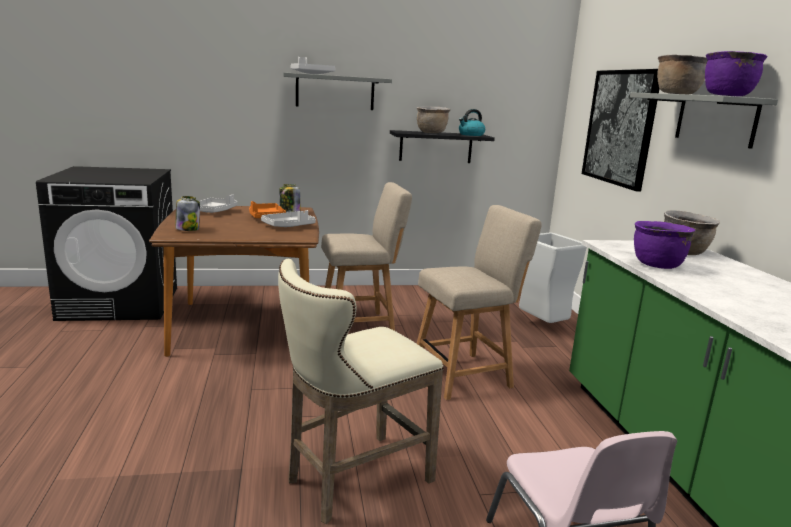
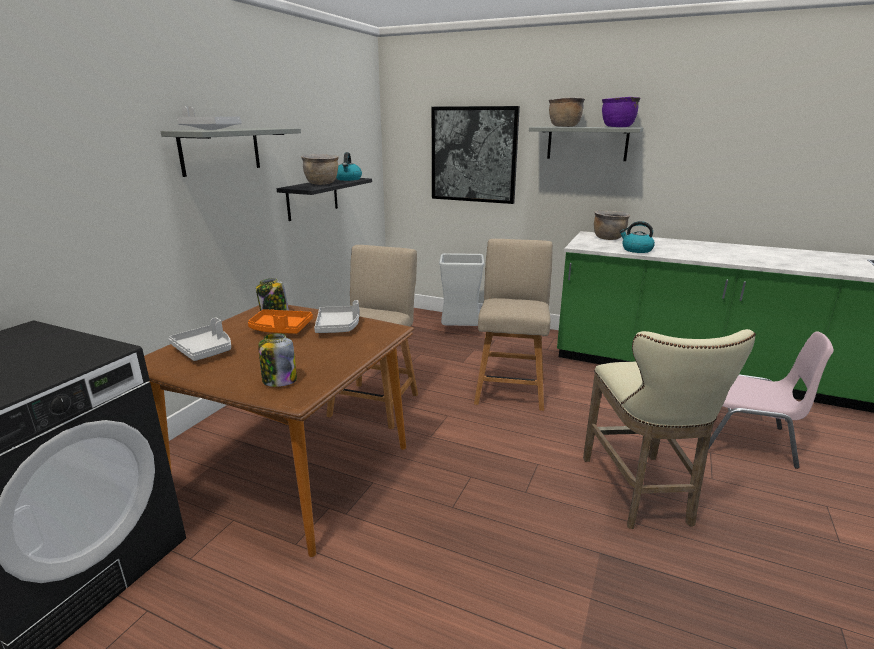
camera: 55 degrees left, 5 degrees up
purple cooking pot [634,221,695,269] -> kettle [619,221,655,253]

